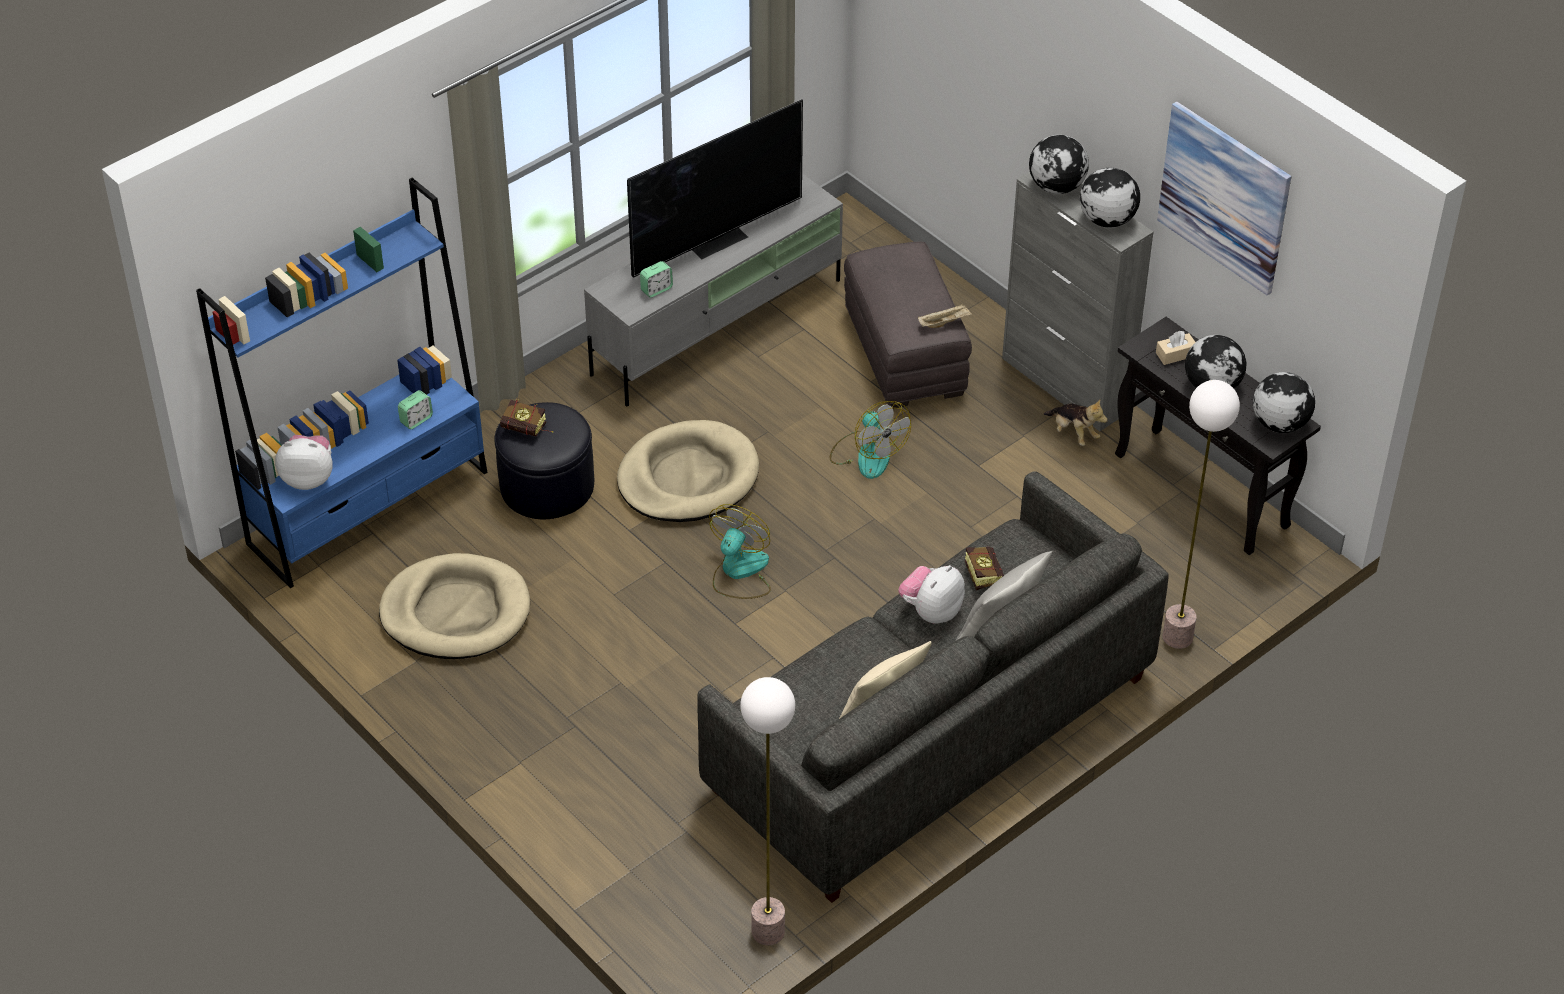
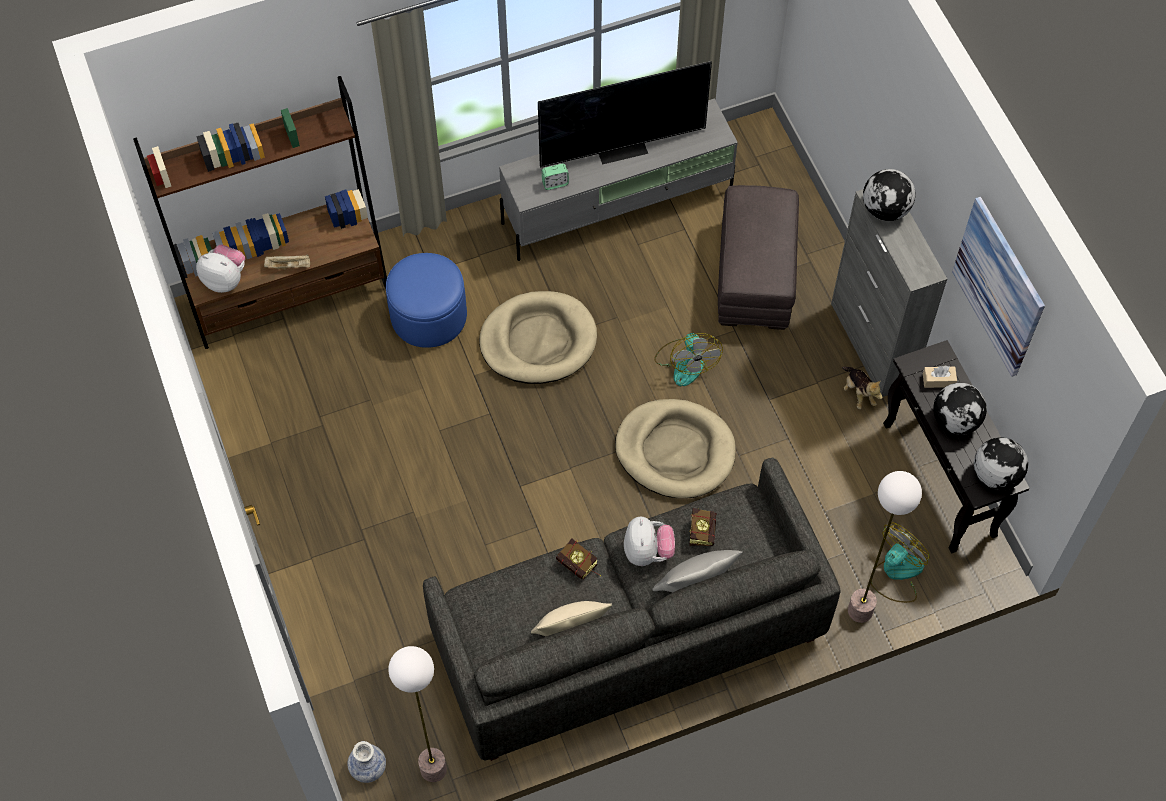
camera: 20 degrees right, 15 degrees up
blue bookcase [196,178,488,588] -> brown bookcase [133,76,387,349]
beige dog bed [379,553,530,659] -> beige dog bed moved to [615,399,736,498]
alarm clock [398,390,433,429] -> none
black ottoman [494,402,594,519] -> blue ottoman [386,253,467,348]
book [500,399,553,437] -> book moved to [556,538,601,579]
fan [709,504,771,599] -> fan moved to [871,523,930,603]
plush toy [898,565,965,624] -> plush toy turned 120 degrees clockwise [624,517,675,566]
beige tray [918,303,972,328] -> beige tray moved to [264,255,310,270]
globe [1080,168,1140,227] -> none
none -> vase [347,741,386,783]

